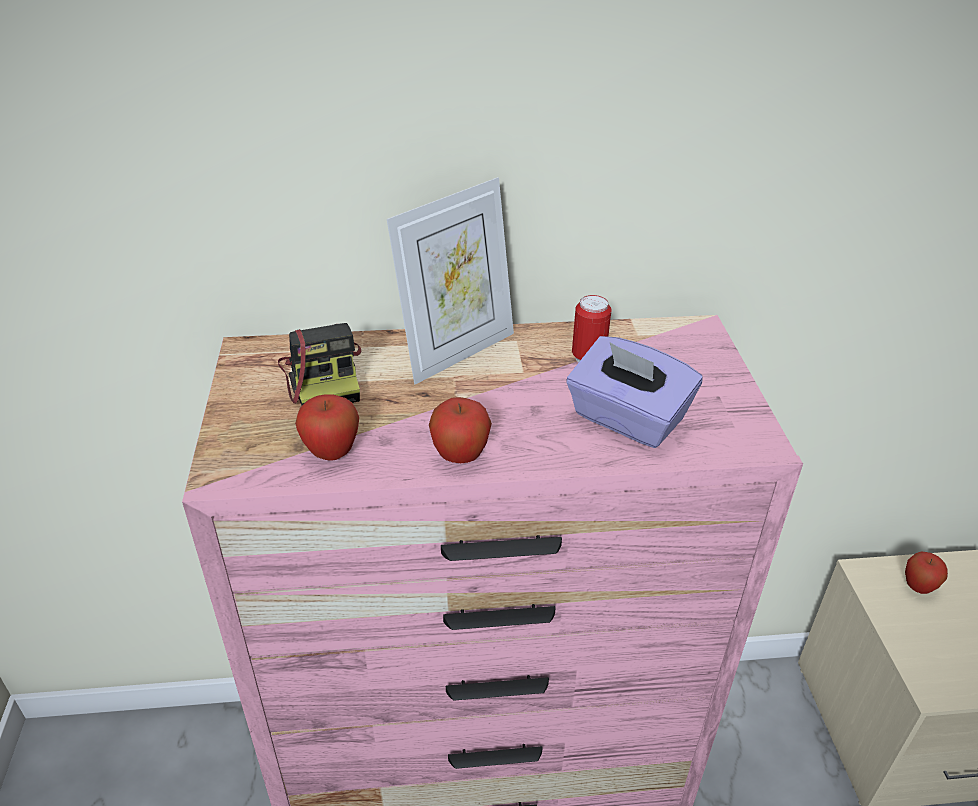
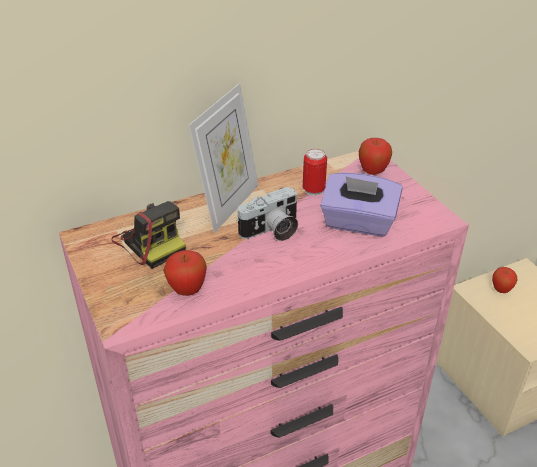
camera: 20 degrees left, 0 degrees up
apple [429,397,492,463] -> apple moved to [359,138,392,175]
none -> camera [236,186,298,241]

